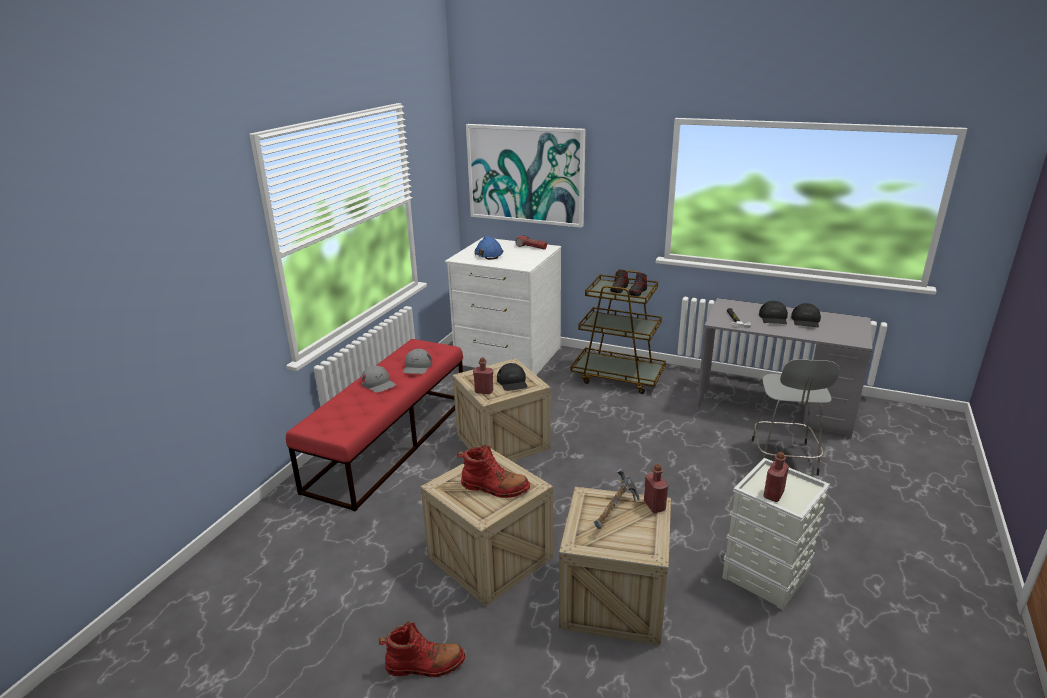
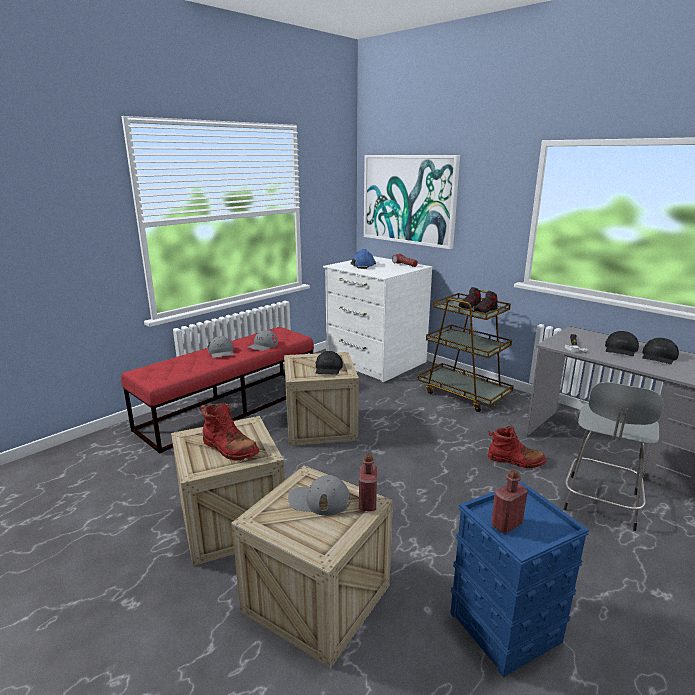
camera: 20 degrees right, 5 degrees down
red boot [379,621,465,677] -> red boot moved to [488,426,546,468]
red bottle [473,357,493,394] -> none
hammer [594,468,639,529] -> grey cap [288,475,351,516]
grey storage box [722,458,830,610] -> blue storage box [450,481,589,677]

